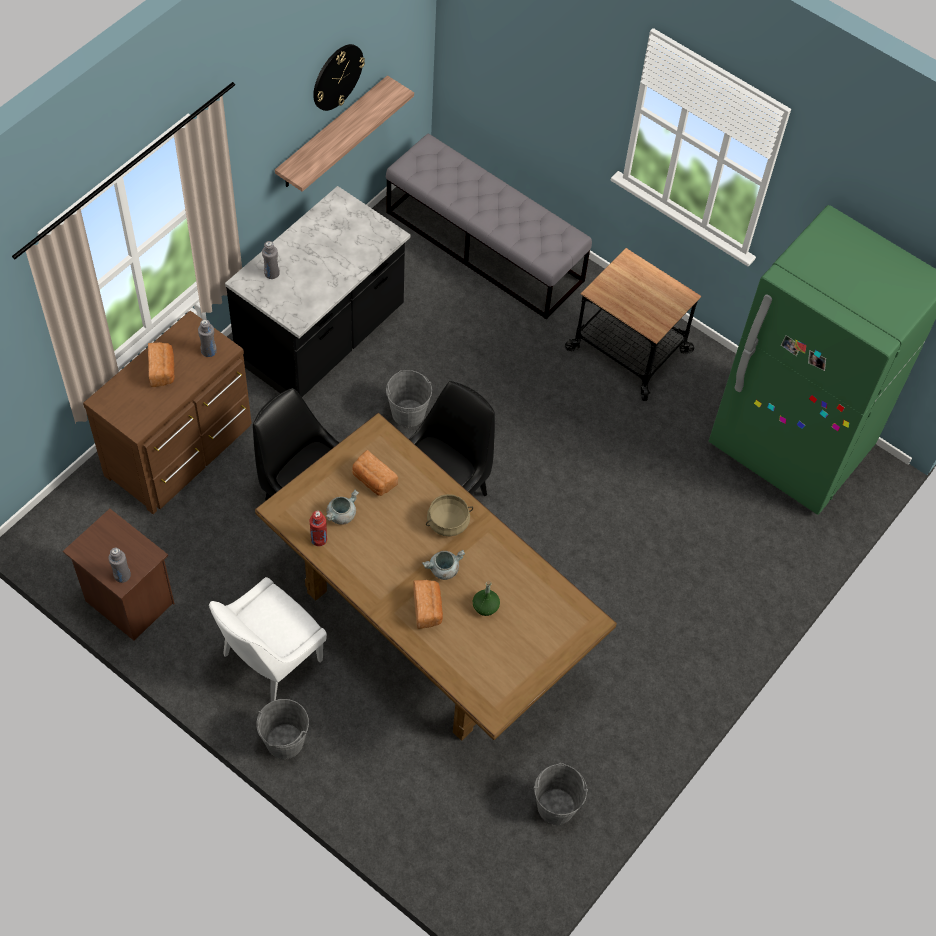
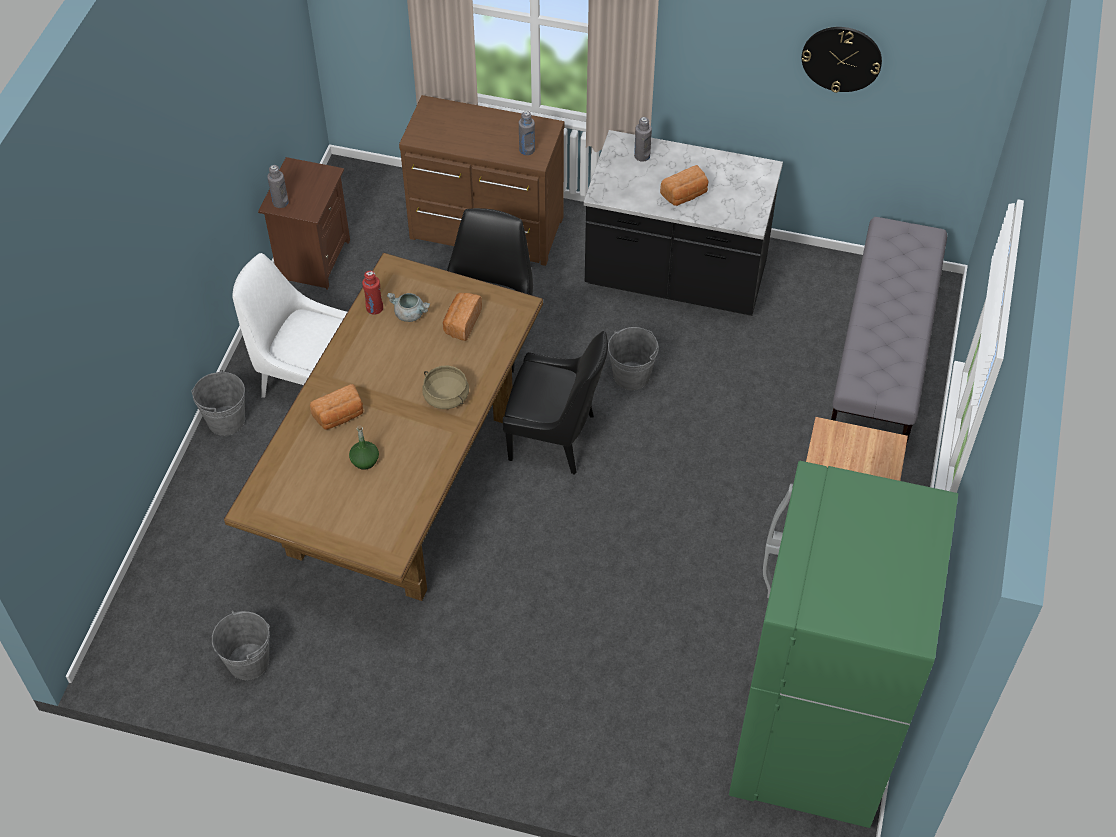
camera: 70 degrees right, 5 degrees down
bread [148,342,174,387] -> bread moved to [660,165,709,206]
shelf [275,75,414,192] -> none
grey cooking pot [422,550,465,580] -> none

